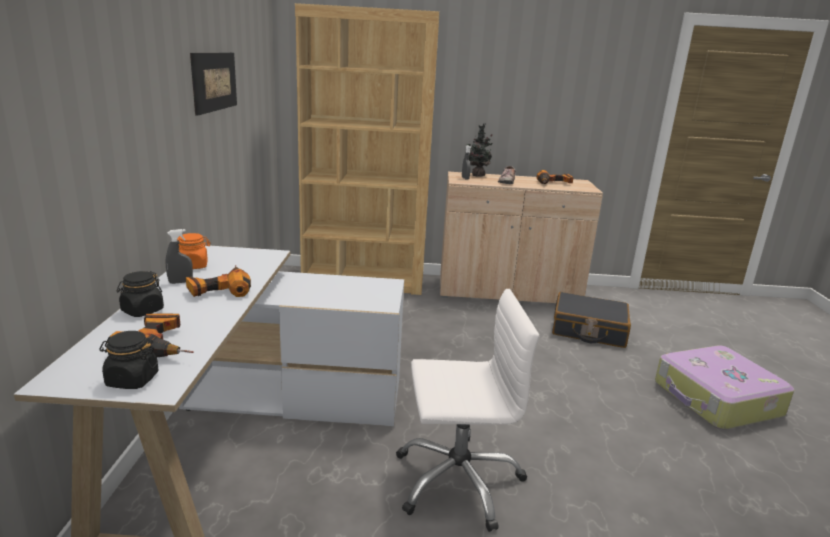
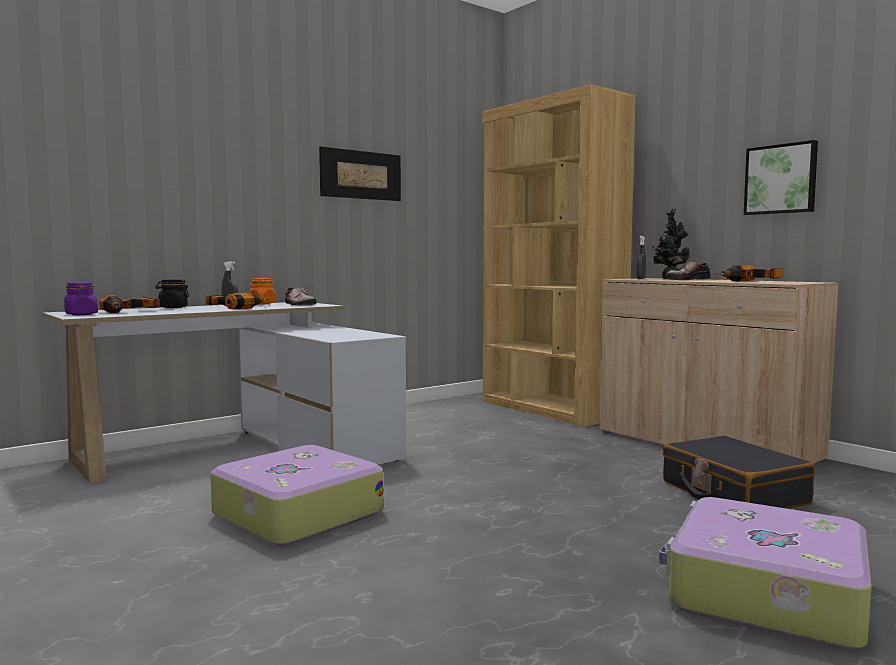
camera: 50 degrees right, 15 degrees down
black jar [99,331,159,389] -> purple jar [64,282,98,315]
white office chair [396,289,539,532] -> suitcase [210,445,383,546]
none -> shoe [285,287,317,305]
none -> picture [744,140,818,215]

